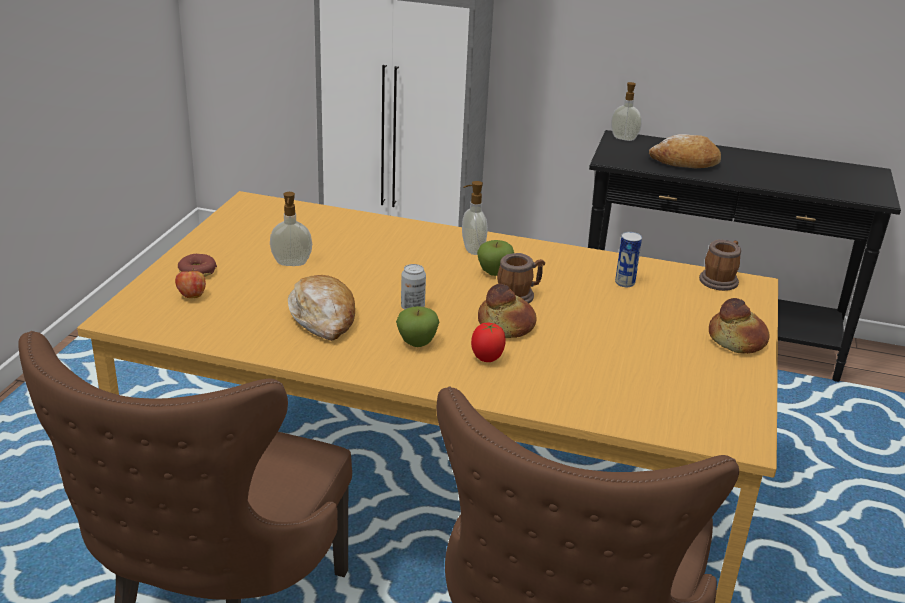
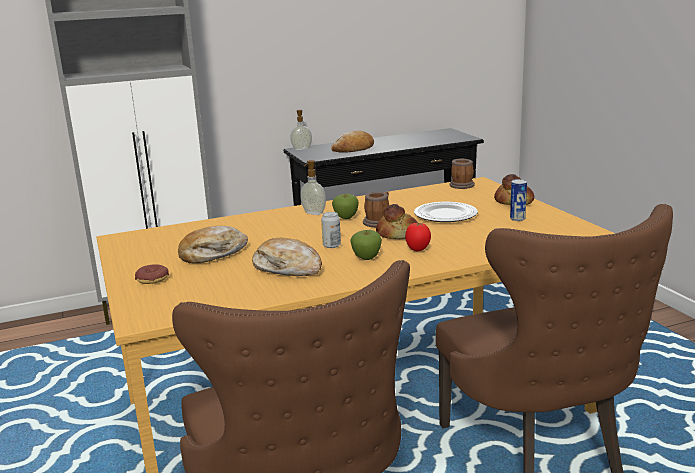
camera: 35 degrees left, 10 degrees down
apple [175,267,206,298] -> none
soap dispenser [270,192,312,266] -> bread [178,226,248,263]
can [615,232,642,287] -> can moved to [510,179,527,221]
none -> plate [414,202,478,222]

